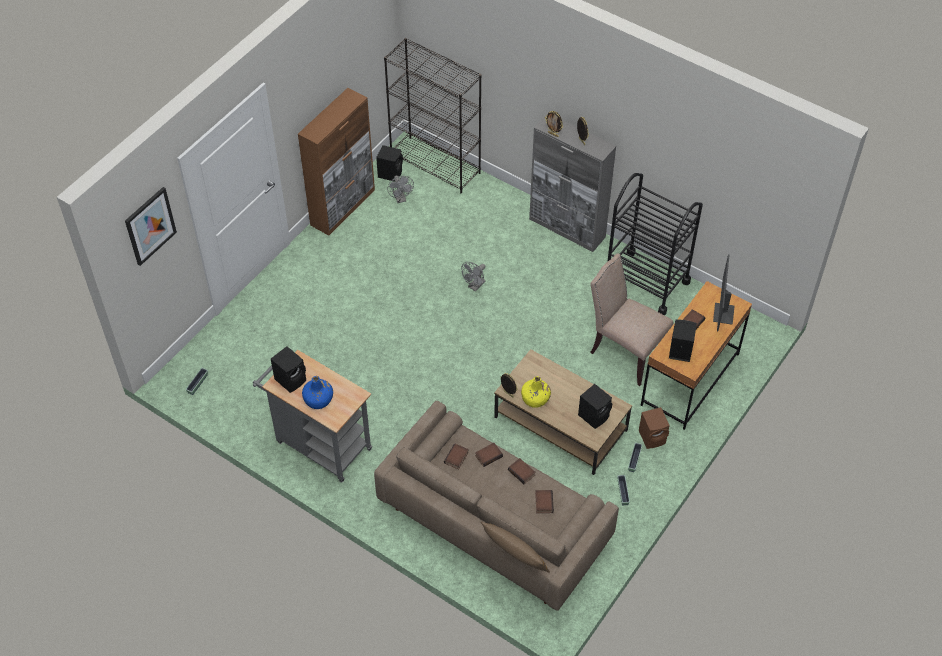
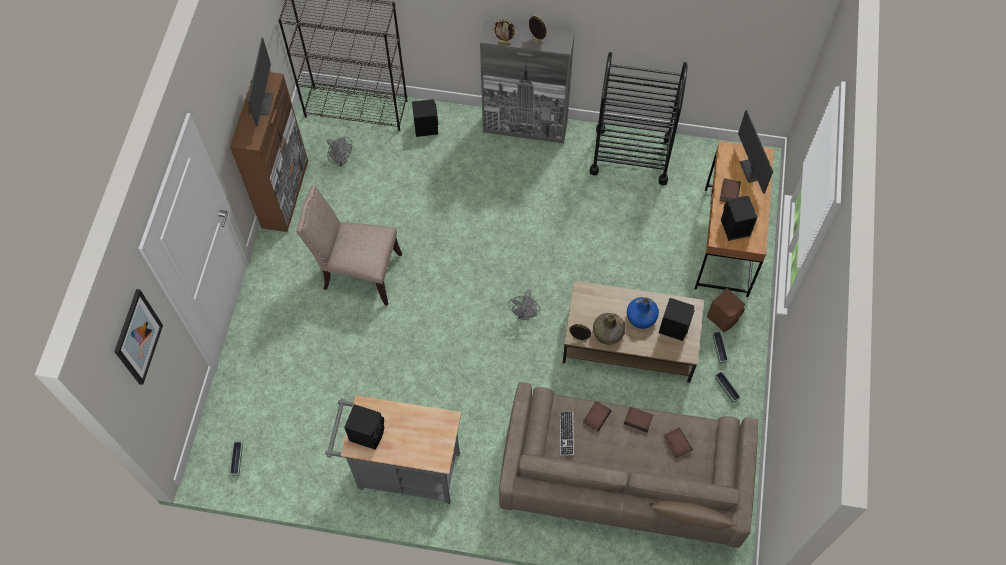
camera: 25 degrees left, 10 degrees up
blue bottle [302,376,333,409] -> blue bottle moved to [627,297,659,329]
black speaker [376,145,403,182] -> black speaker moved to [412,99,438,137]
book [444,443,469,469] -> keyboard [560,411,574,456]
grey fan [461,262,486,291] -> grey fan moved to [508,289,540,321]
yellow bottle [521,376,551,408] -> green bottle [593,313,626,345]
beige chair [590,253,673,386] -> beige chair moved to [296,186,402,306]
none -> monitor [247,38,274,126]

